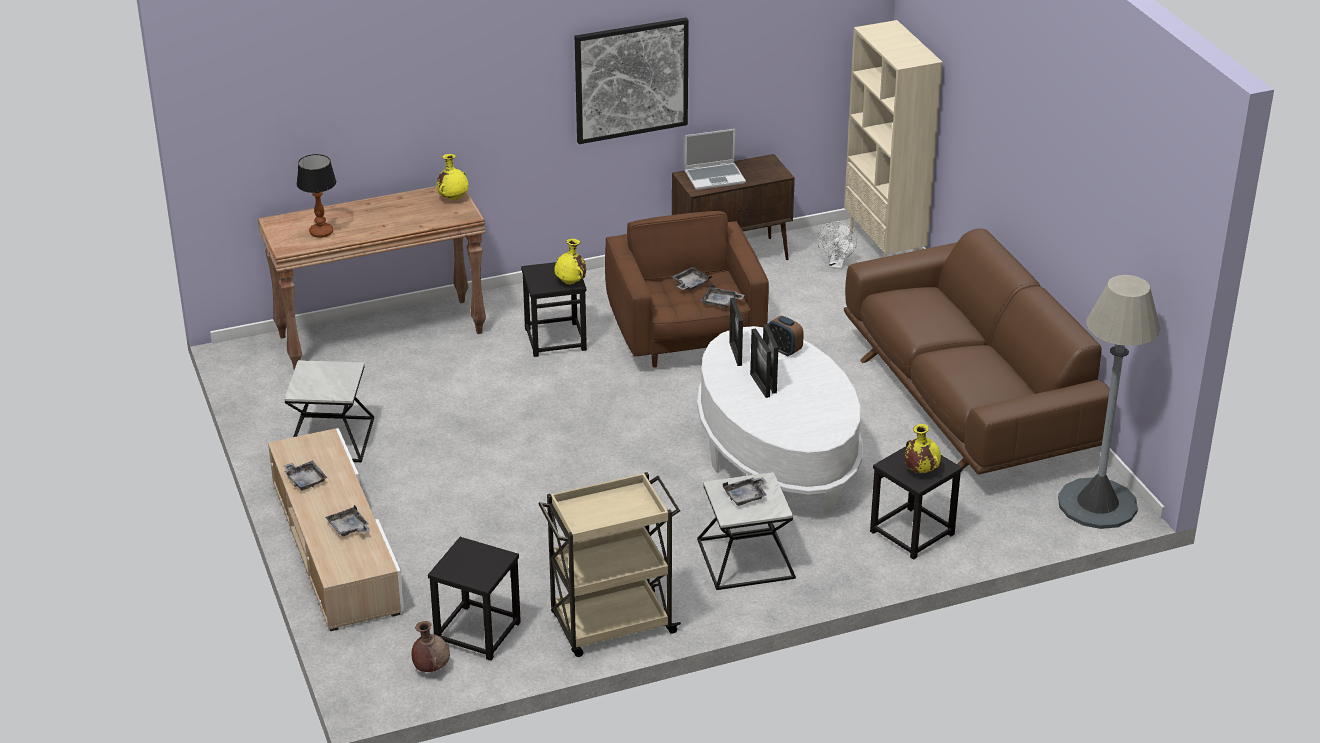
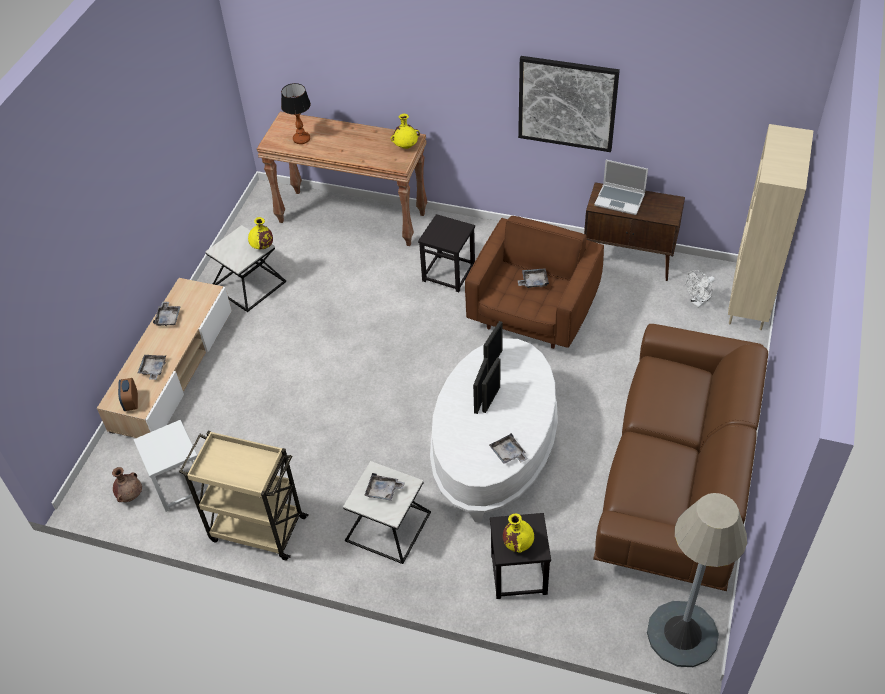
camera: 40 degrees right, 15 degrees up
black stool [428,537,521,661] -> white stool [134,420,208,512]
yellow vase [555,239,586,285] -> yellow vase moved to [248,217,273,249]
grey tray [700,284,745,308] -> grey tray moved to [489,433,528,464]
alarm clock [768,316,804,356] -> alarm clock moved to [118,378,138,411]

